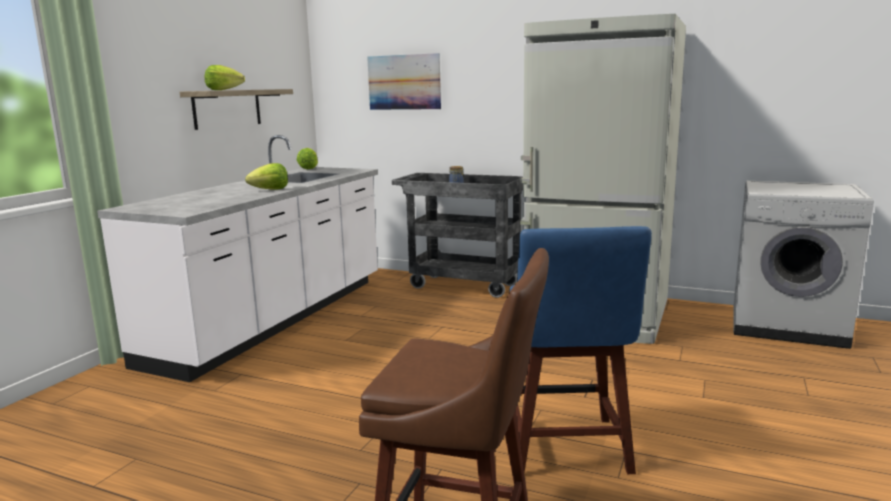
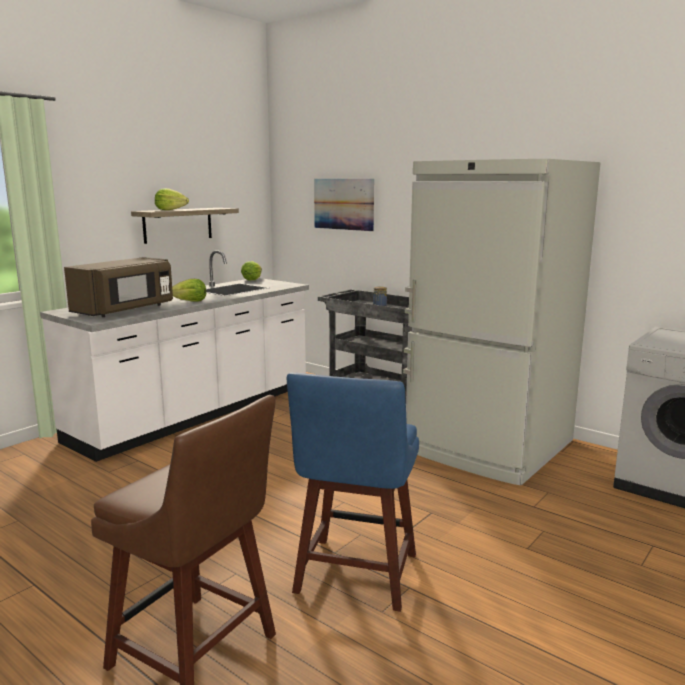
camera: 15 degrees right, 0 degrees up
none -> brown microwave [64,257,173,317]

